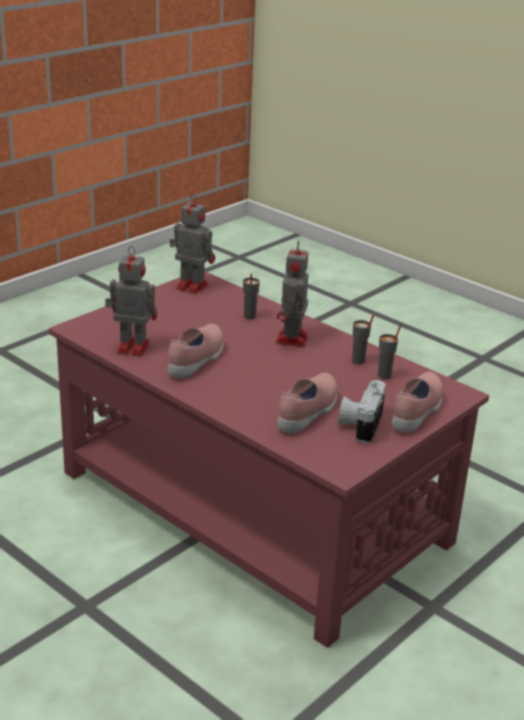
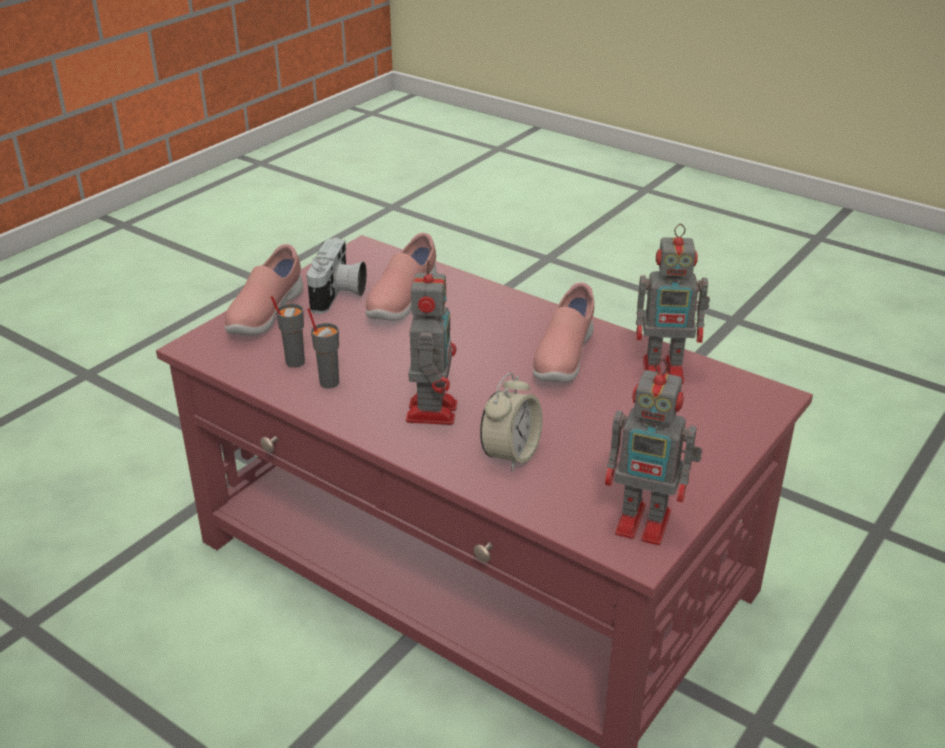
camera: 175 degrees right, 5 degrees up
grey cup [243,273,260,319] -> alarm clock [480,372,542,472]

